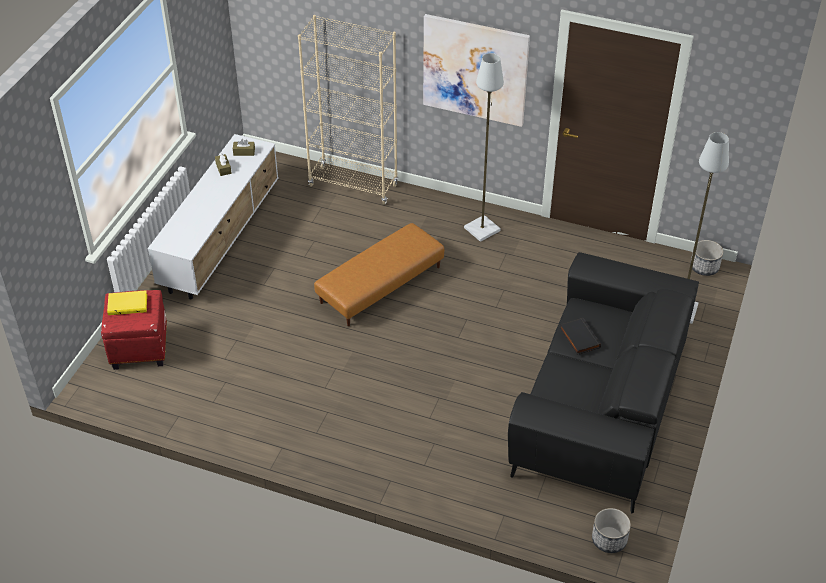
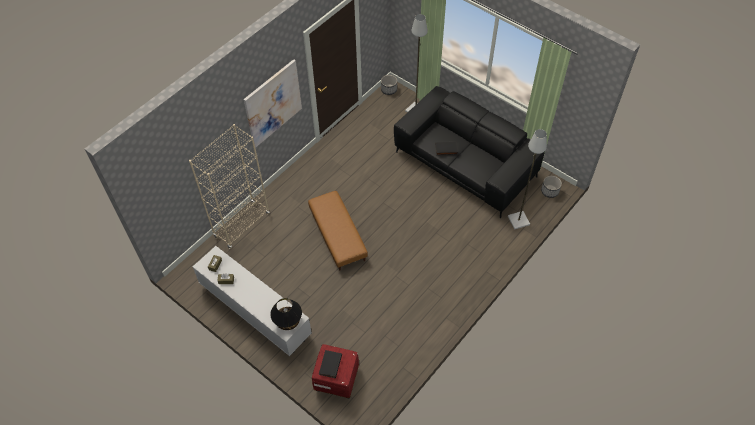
camera: 70 degrees left, 10 degrees up
yellow book [107,290,147,315] -> black book [319,350,342,378]
grey floor lamp [464,53,504,242] -> grey floor lamp moved to [508,129,547,229]
none -> black table lamp [270,298,302,330]

